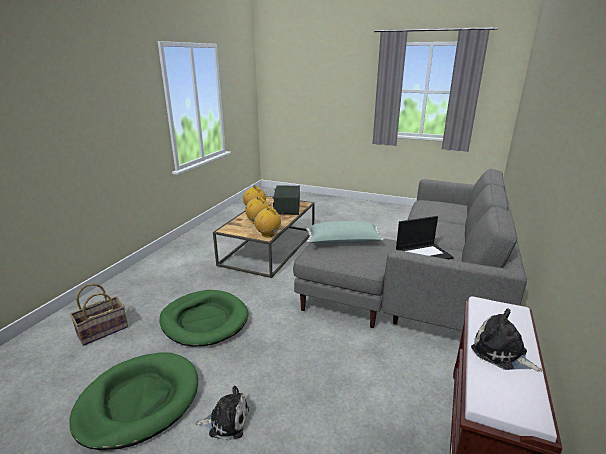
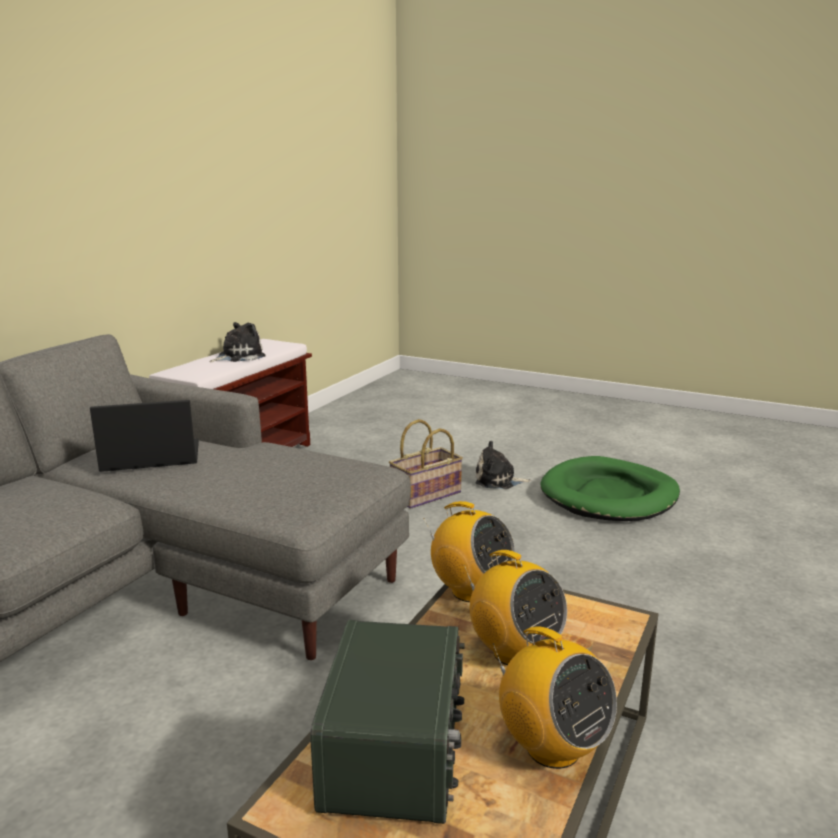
camera: 175 degrees left, 5 degrees down
basket [70,283,128,346] -> basket moved to [389,419,463,509]
green dog bed [160,290,248,346] -> none
green pillow [306,221,384,244] -> none
plush toy [471,309,543,372] -> plush toy turned 90 degrees counterclockwise [210,322,266,363]

